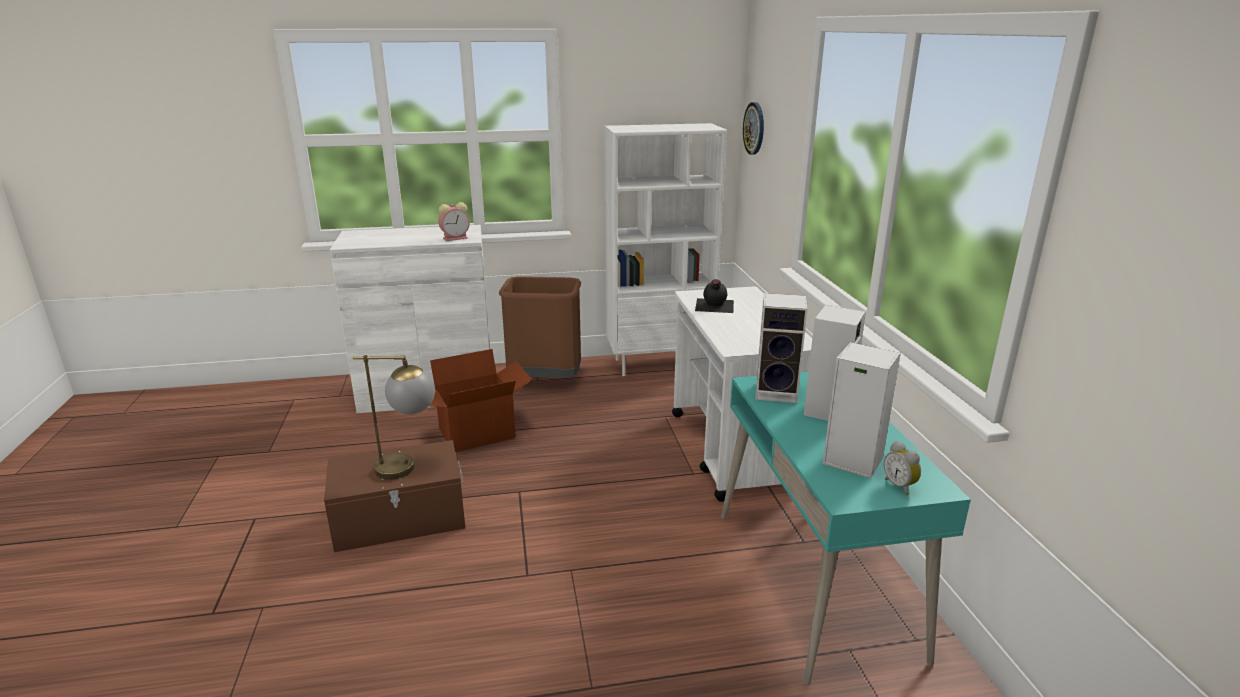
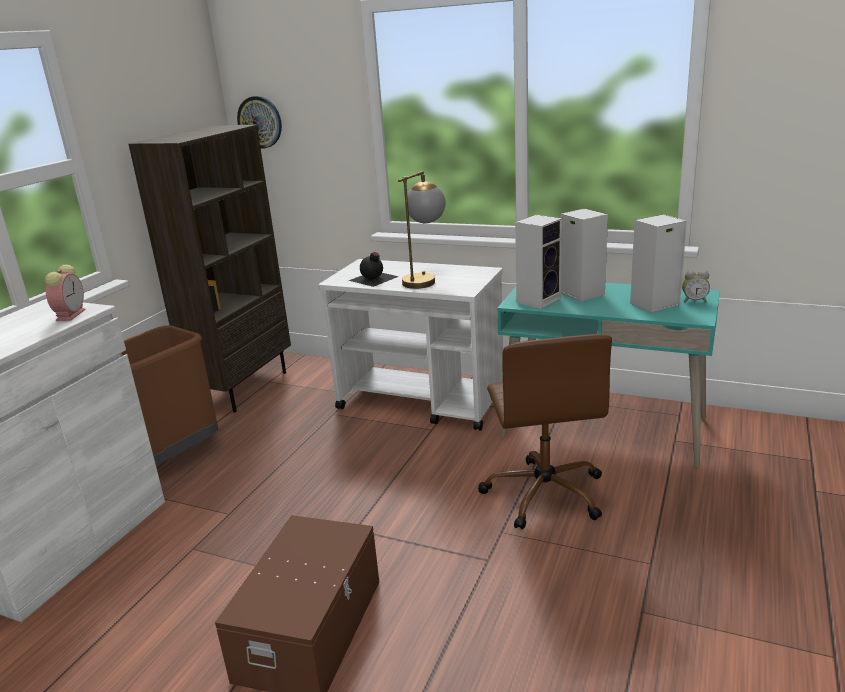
camera: 55 degrees left, 0 degrees up
table lamp [353,355,435,480] -> table lamp moved to [398,171,446,289]
cardboard box [429,349,532,452] -> none
white bookcase [604,123,727,376] -> brown bookcase [129,125,291,412]
none -> brown office chair [478,334,612,529]

